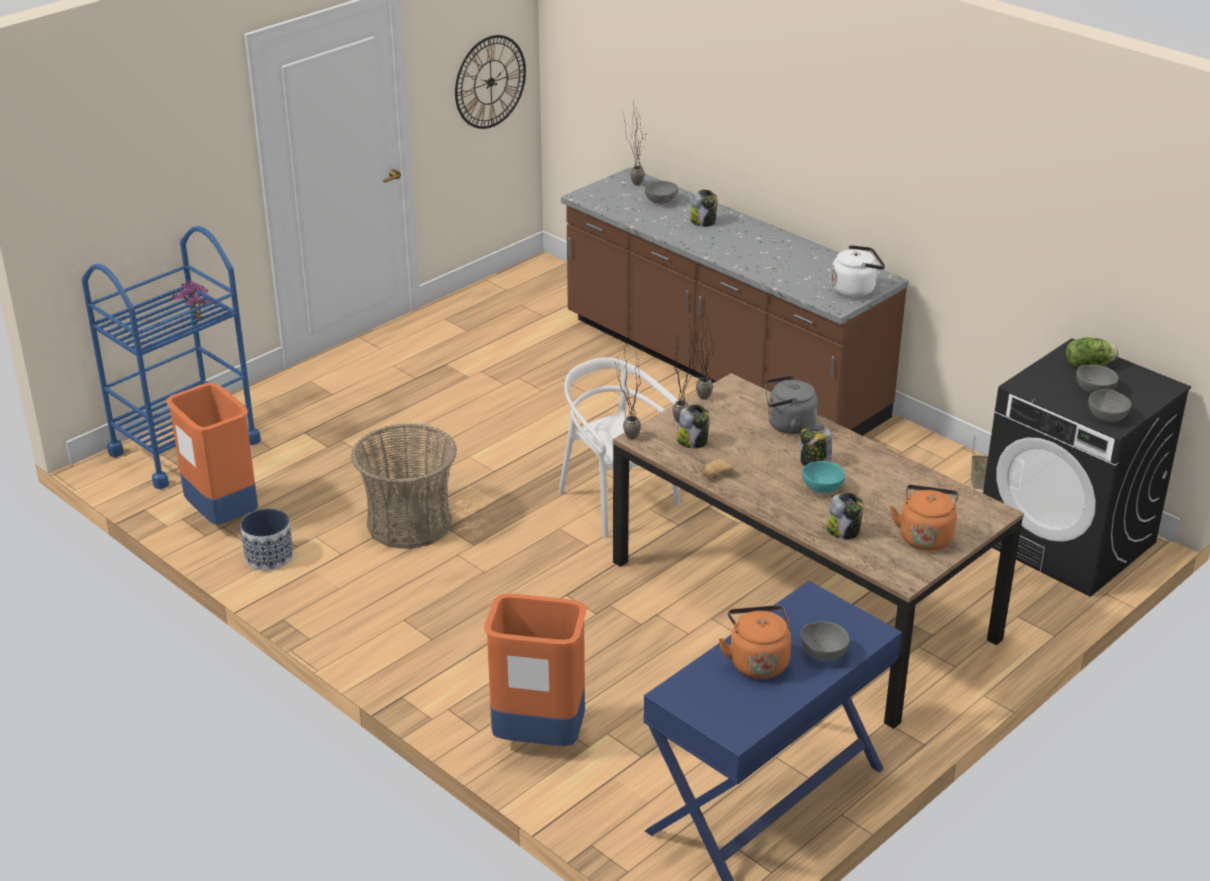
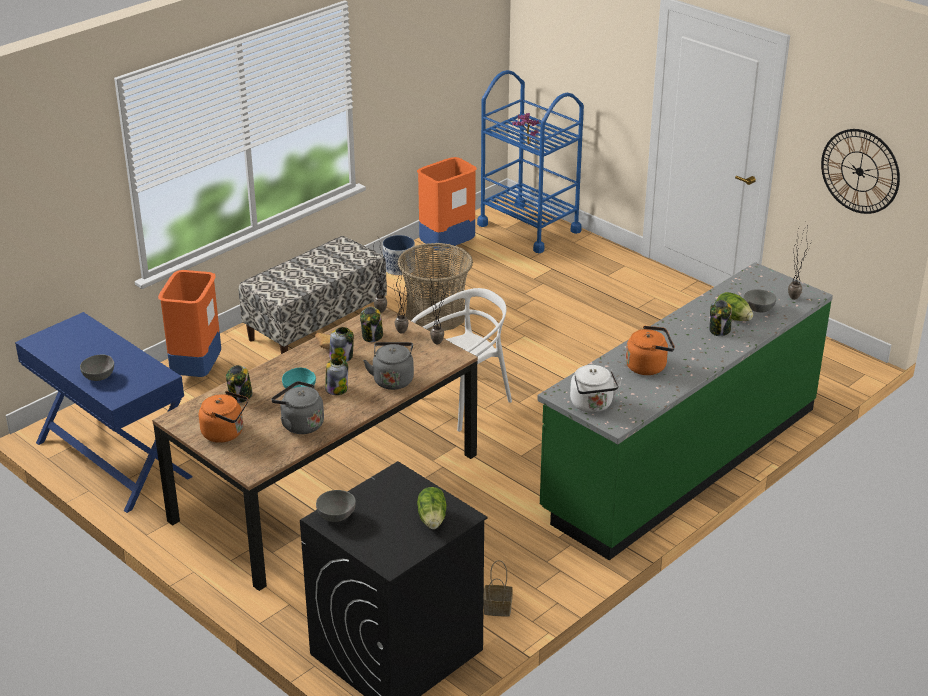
camera: 90 degrees right, 0 degrees up
brown counter [561,167,908,436] -> green counter [537,262,833,560]
orange kettle [719,605,791,679] -> orange kettle moved to [626,326,675,375]
grey bowl [1076,365,1118,394] -> none
none -> bench [239,236,387,354]
none -> grey kettle [271,381,324,434]
none -> jar [329,327,354,362]
none -> lettuce [717,292,753,321]

